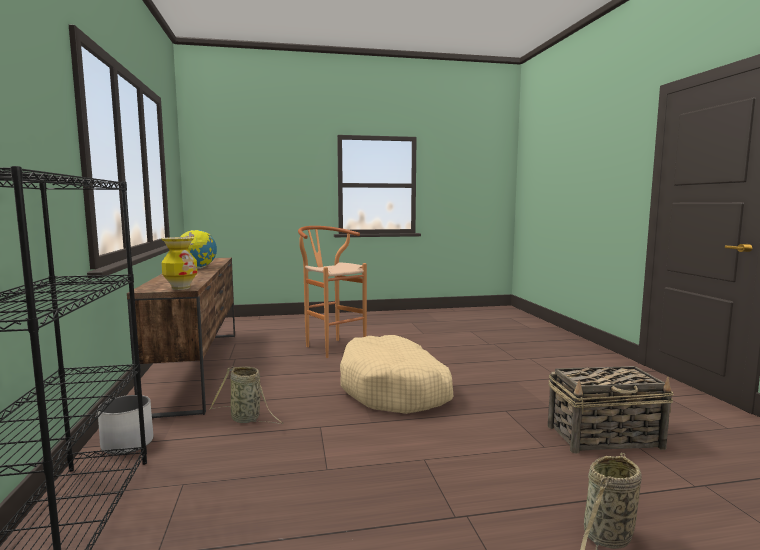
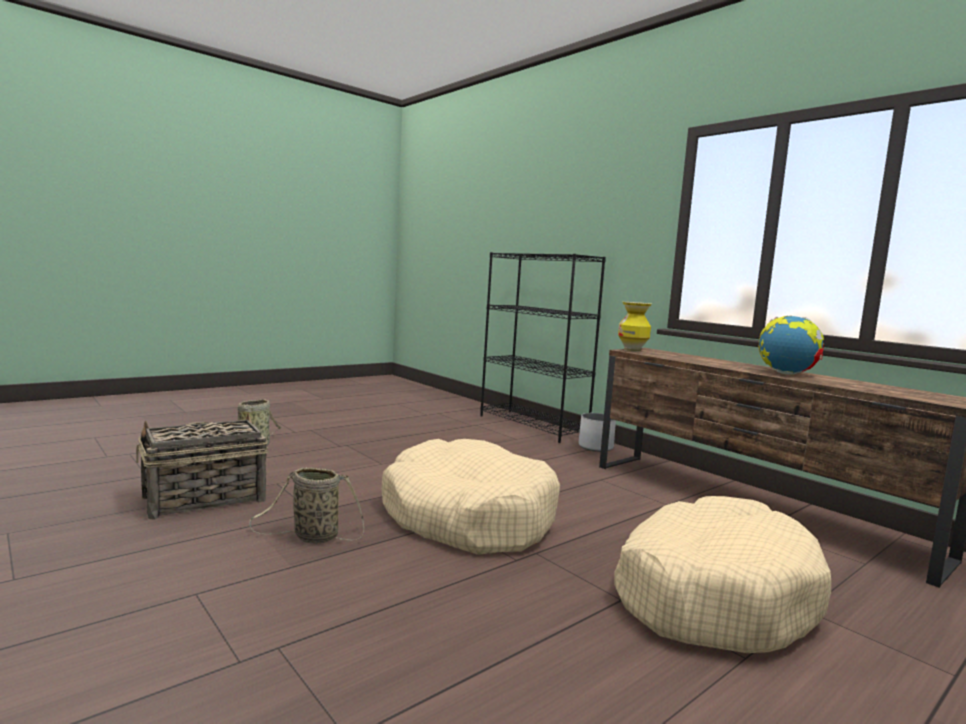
camera: 150 degrees right, 0 degrees up
basket [209,367,283,424] -> basket moved to [249,468,364,543]
brown stool [298,226,367,358] -> beige dog bed [615,496,831,653]

